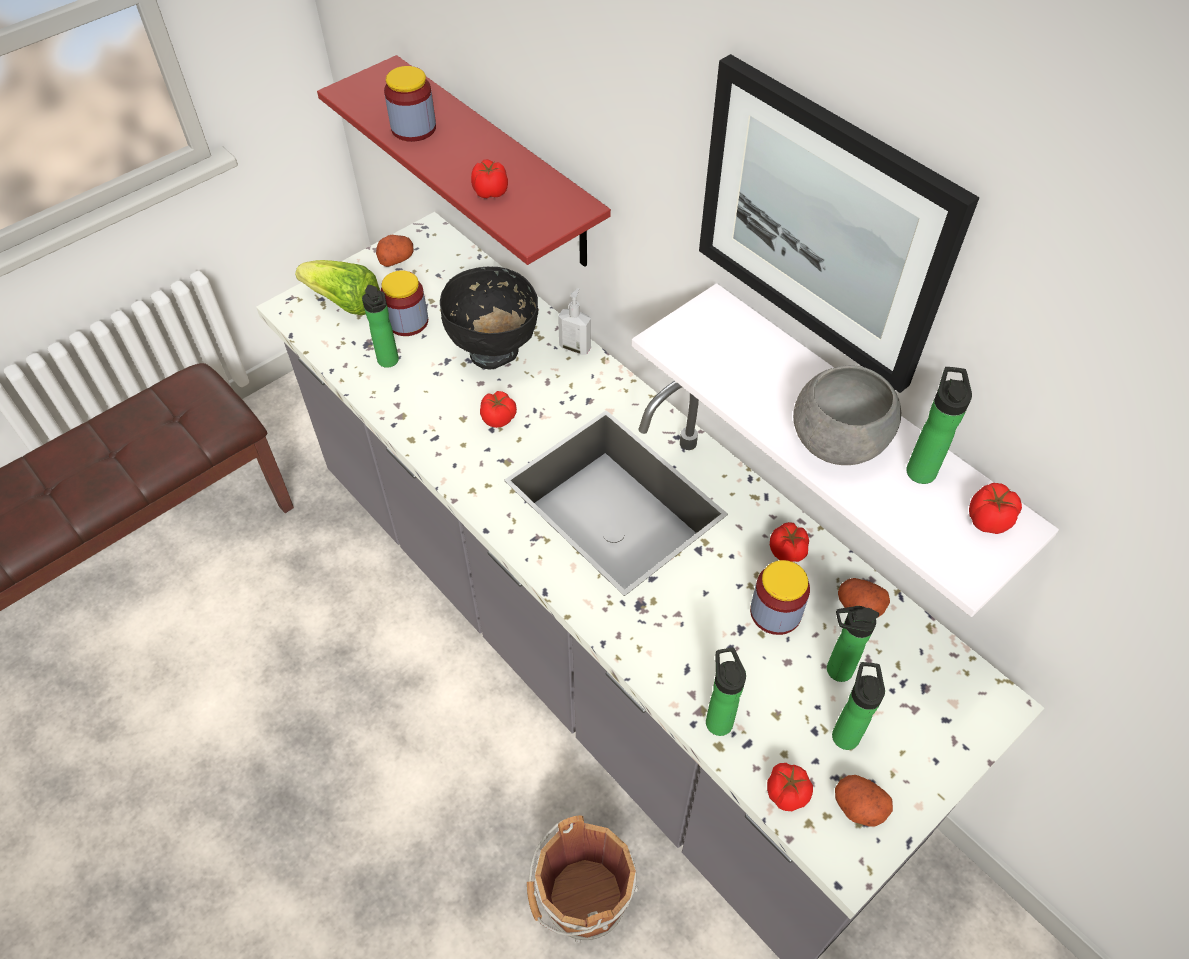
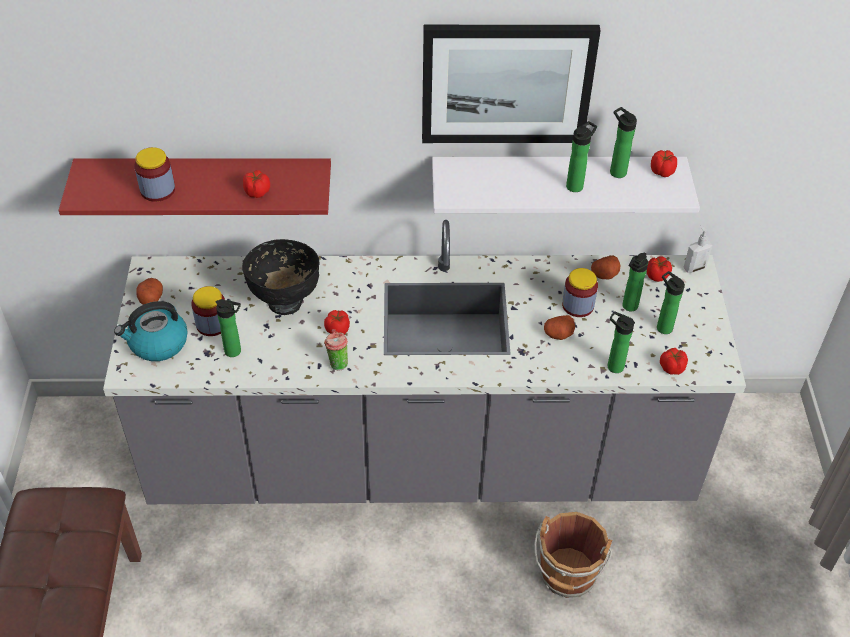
camera: 50 degrees left, 5 degrees down
lettuce [295,260,380,315] -> kettle [114,301,188,361]
soap dispenser [558,288,591,355] -> soap dispenser moved to [683,225,712,273]
tomato [770,522,809,562] -> tomato moved to [647,256,672,282]
grey bowl [793,365,901,465] -> bottle [566,121,597,192]
potato [835,775,893,827] -> potato moved to [544,315,575,340]
none -> cup [324,329,348,371]

